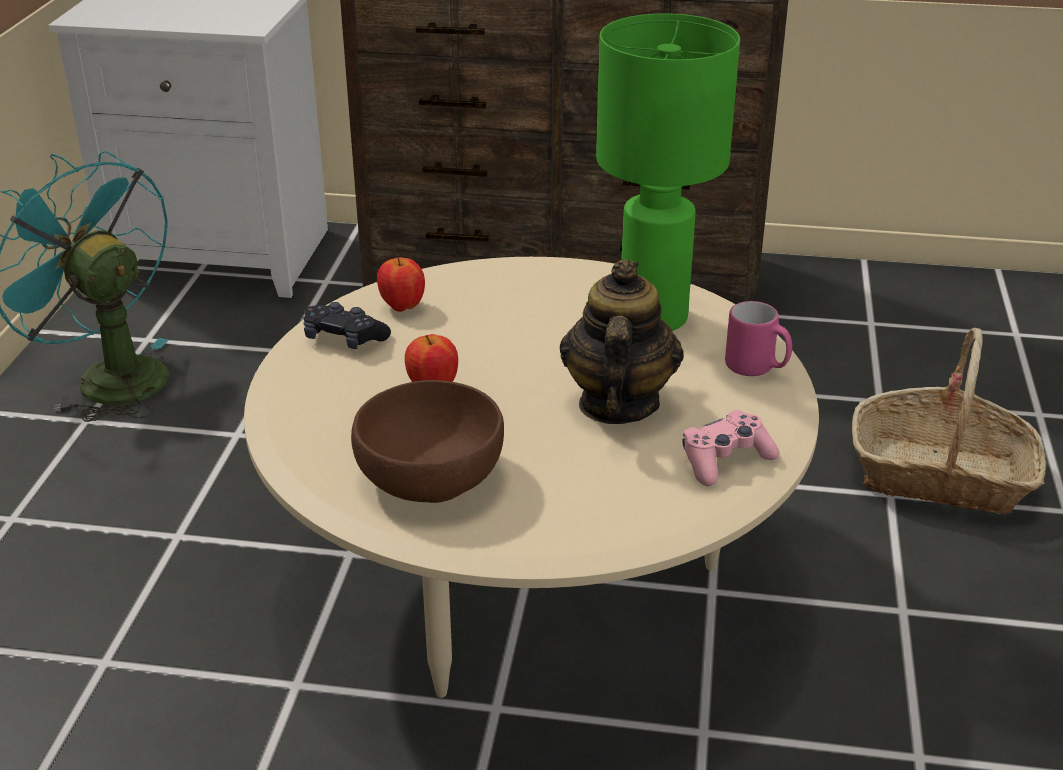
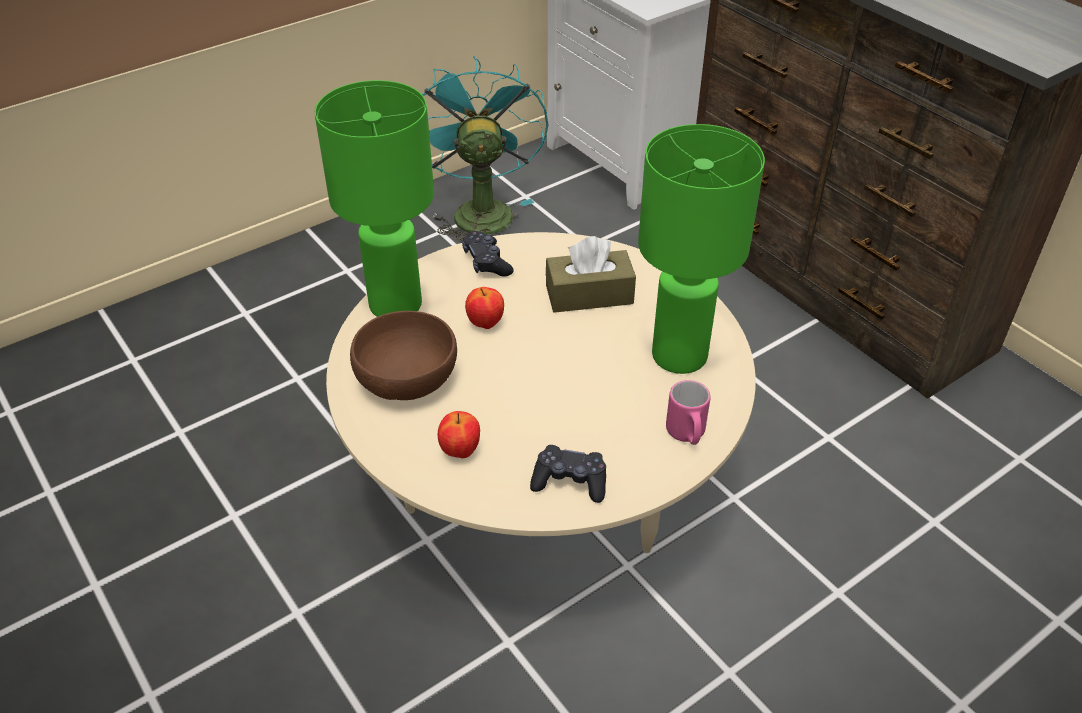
camera: 45 degrees right, 10 degrees up
apple [377,254,425,312] -> apple moved to [438,411,480,458]
teapot [560,259,684,424] -> none
pink game controller [682,410,780,486] -> black game controller [530,445,606,503]
basket [852,328,1047,514] -> none
none -> green table lamp [315,80,434,317]
none -> brown tissue box [546,236,636,313]

